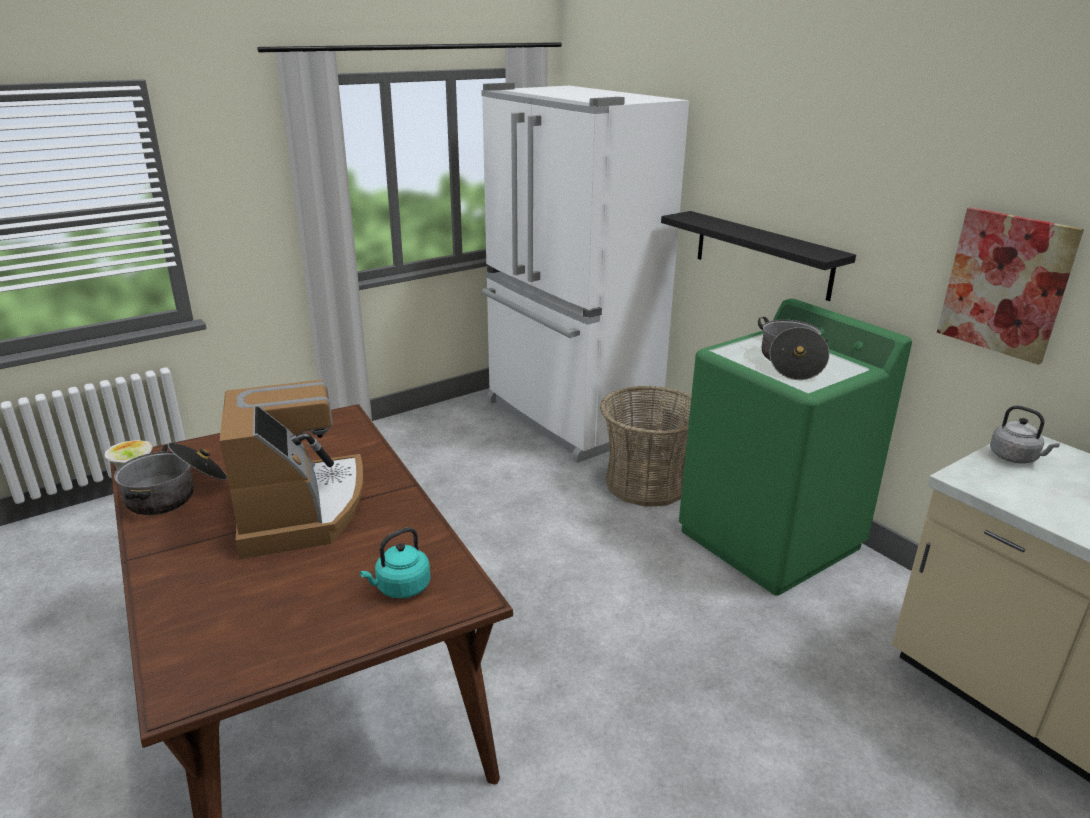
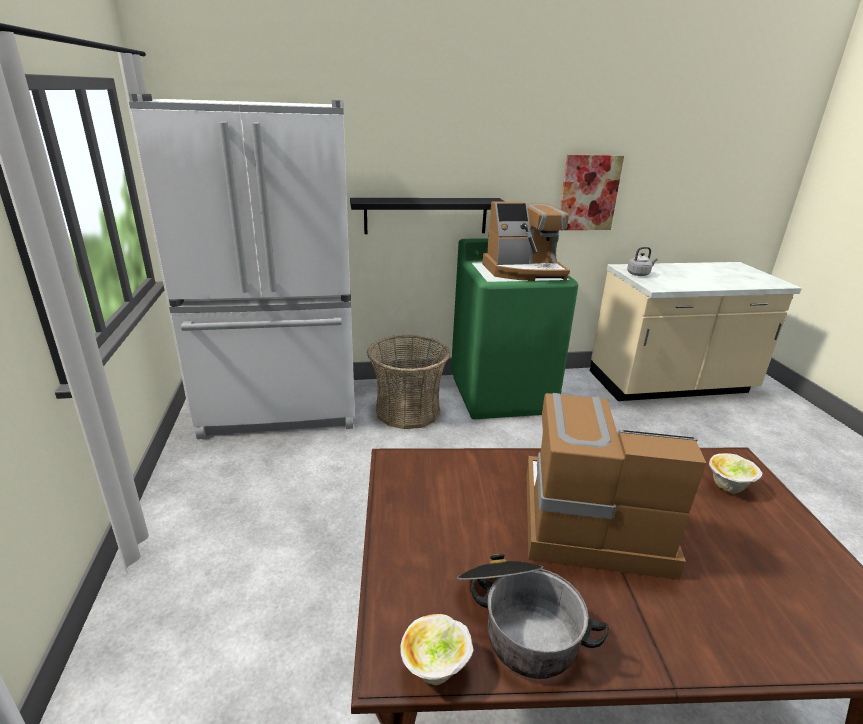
camera: 65 degrees left, 0 degrees up
turquoise kettle [360,527,430,598] -> bowl [709,453,762,494]
cooking pot [758,317,829,380] -> coffee machine [482,202,570,281]

